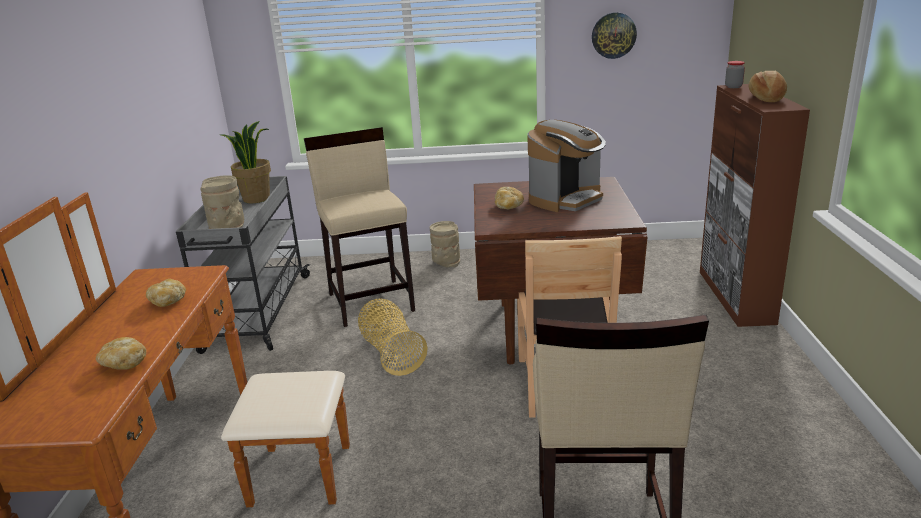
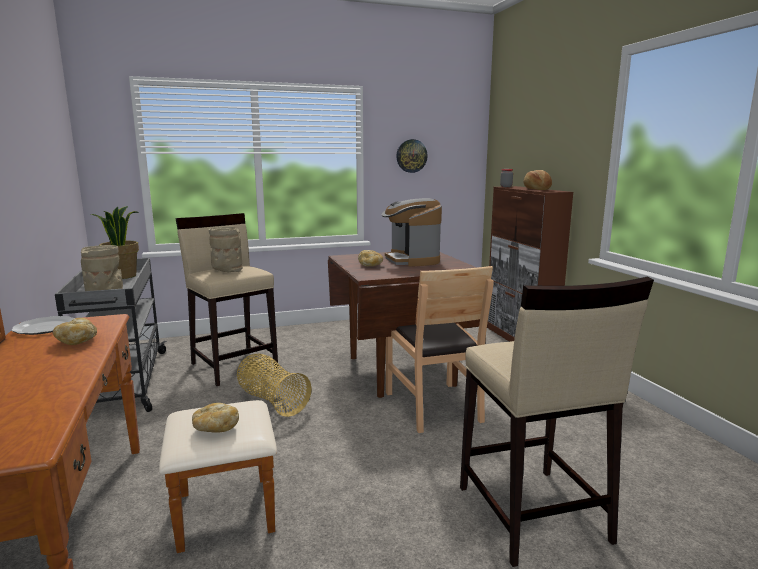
camera: 20 degrees left, 10 degrees down
bread [96,337,146,370] -> bread moved to [192,403,239,433]
beige vase [430,221,460,267] -> beige vase moved to [209,227,243,273]
coffee machine [527,120,606,212] -> coffee machine turned 135 degrees clockwise [382,198,442,267]
none -> plate [11,316,75,335]

